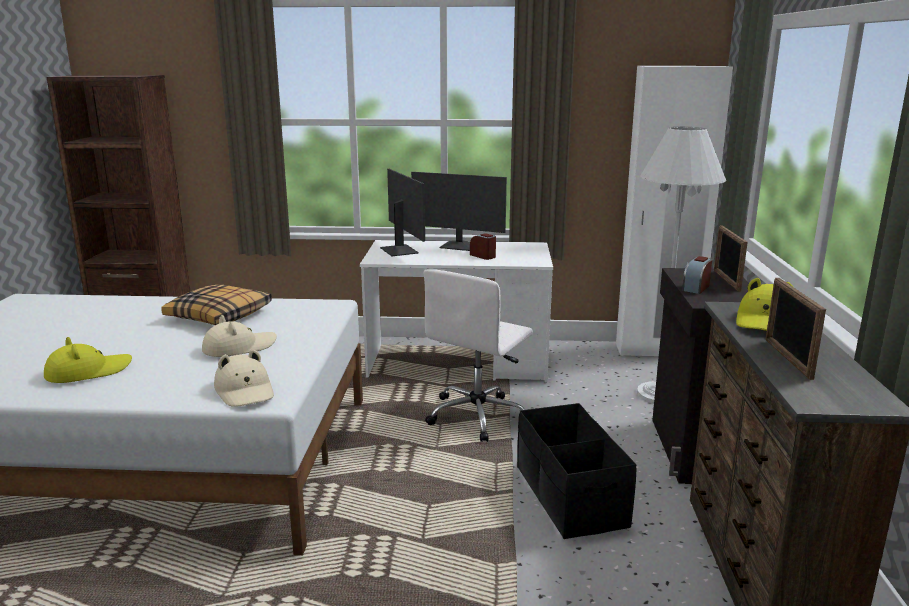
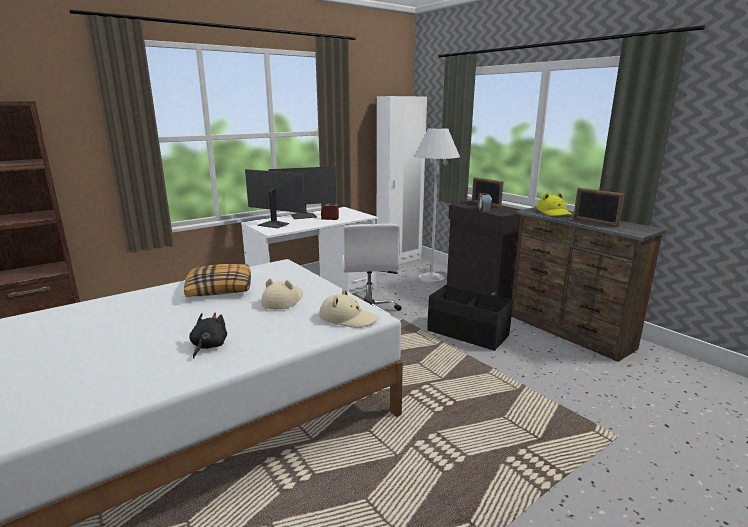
camera: 40 degrees left, 0 degrees up
yellow hat [44,337,132,383] -> black plush toy [189,312,227,358]

